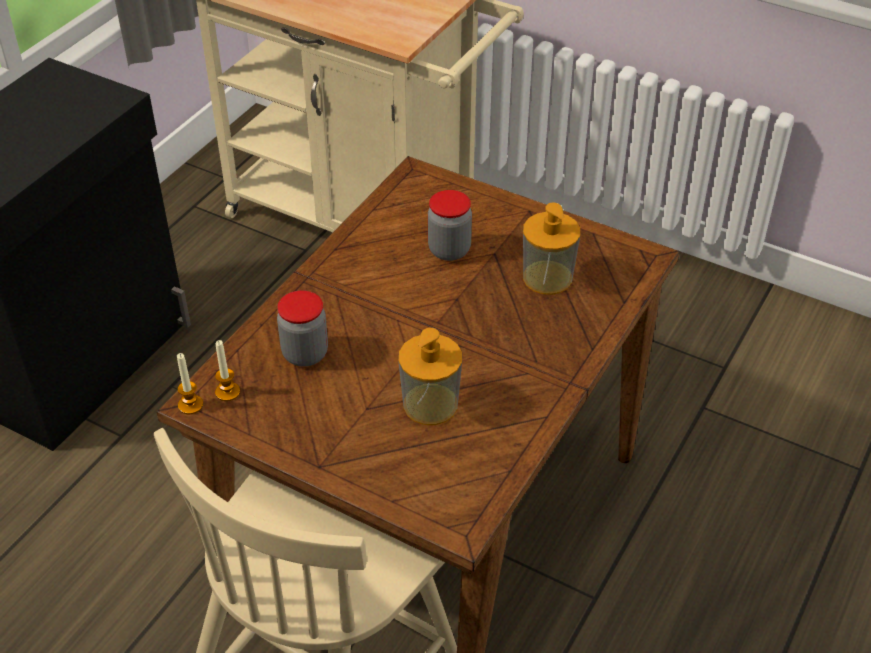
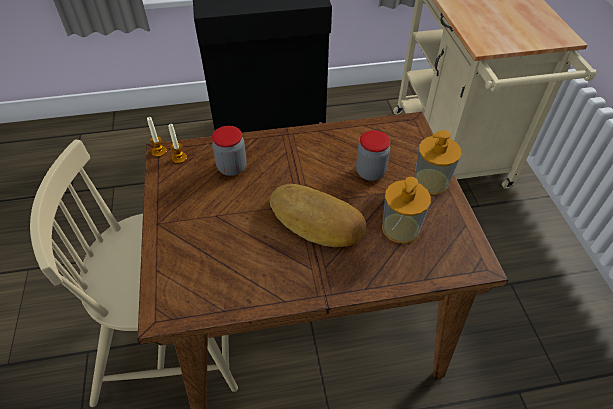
camera: 50 degrees right, 5 degrees up
soap dispenser [398,328,462,425] -> soap dispenser moved to [414,130,461,195]
none -> bread [270,184,366,247]

